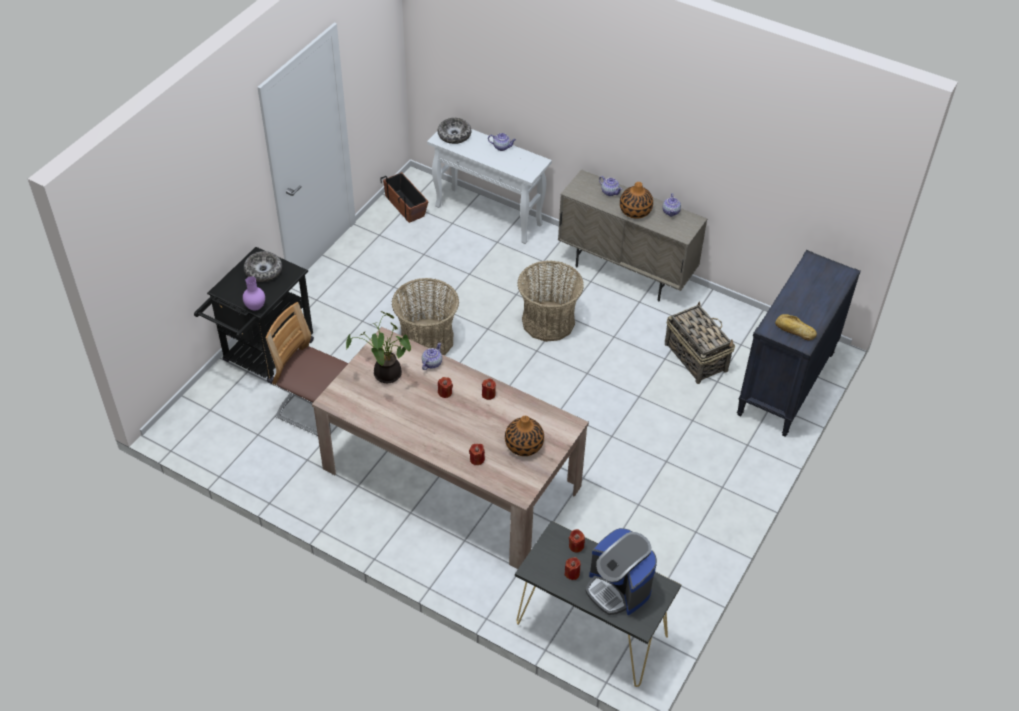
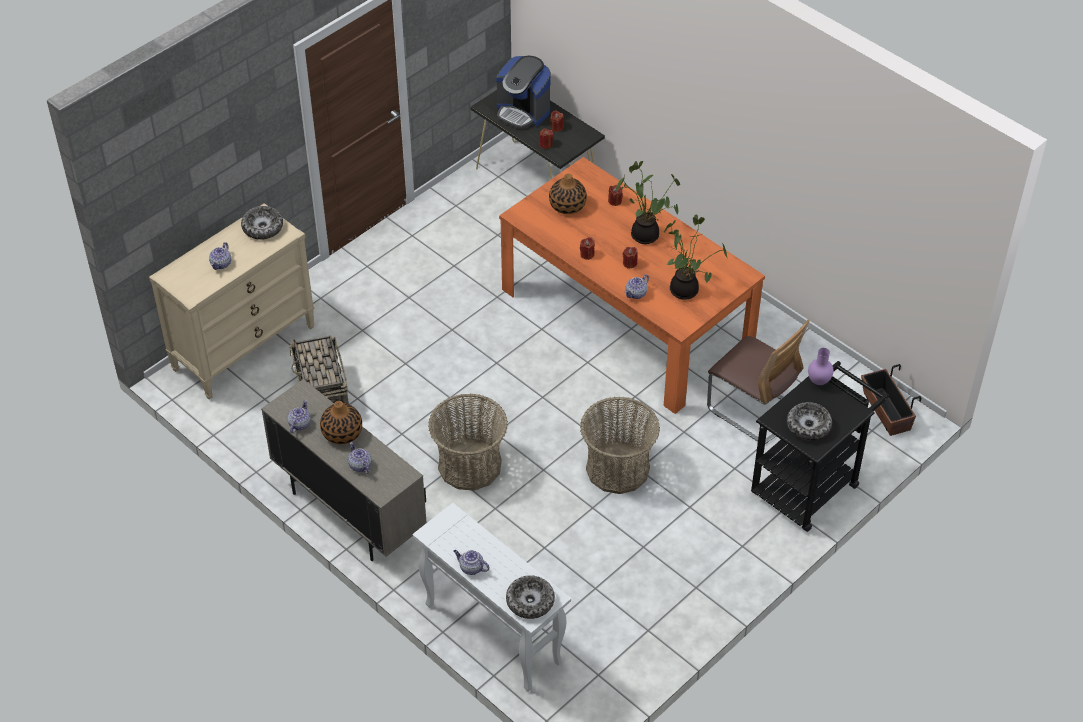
camera: 165 degrees left, 0 degrees up
beige dining table [312,327,589,569] -> orange dining table [499,157,765,414]
planter [380,172,429,223] -> planter moved to [861,364,921,436]
coffee machine [585,528,657,615] -> coffee machine turned 150 degrees clockwise [496,56,551,129]
black dresser [737,250,861,437] -> beige dresser [149,203,315,400]
bread [775,314,817,341] -> bowl [241,206,283,240]
none -> teapot [209,242,231,270]
none -> potted plant [615,161,680,244]

